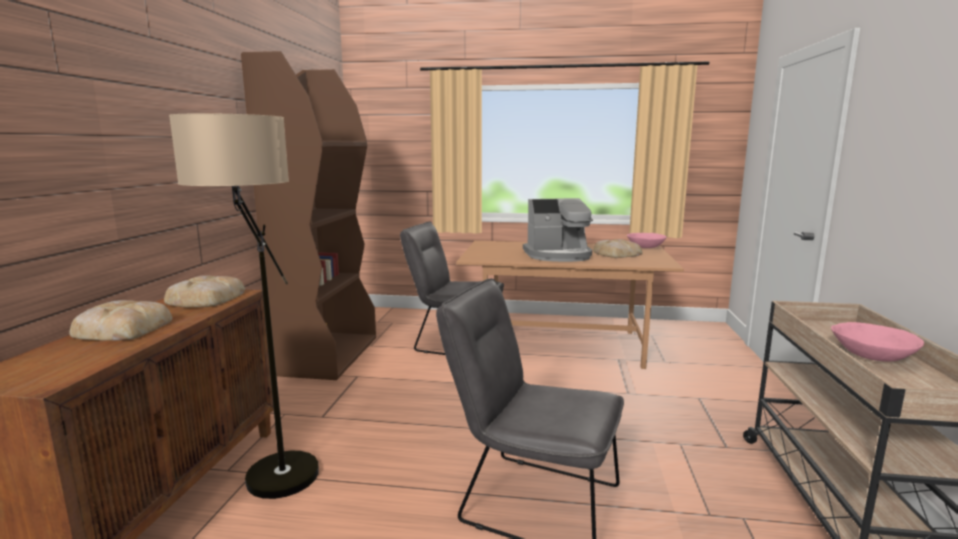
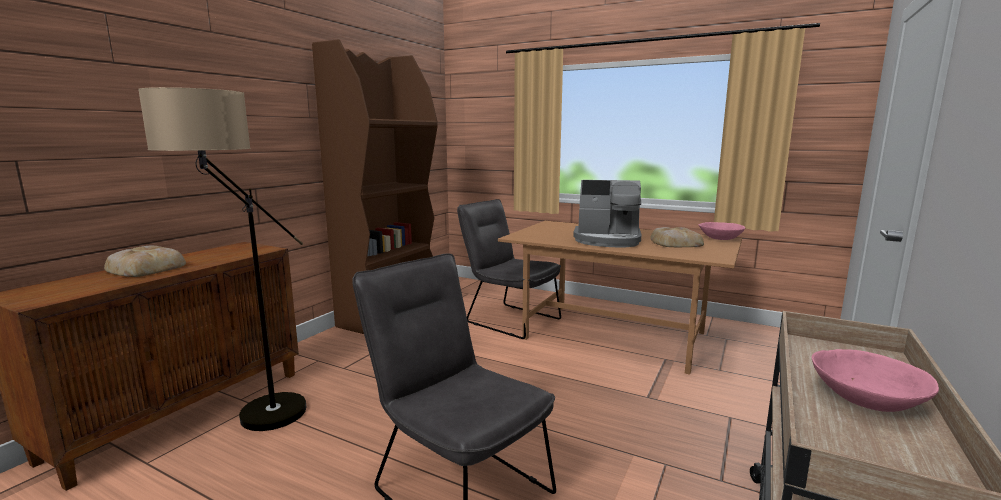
camera: 20 degrees right, 0 degrees up
bread [164,275,245,308] -> none

